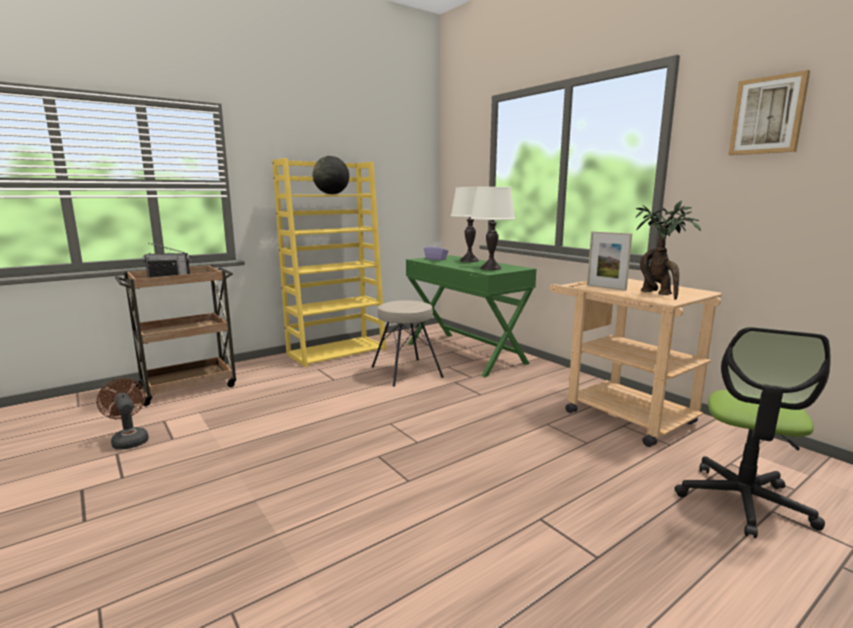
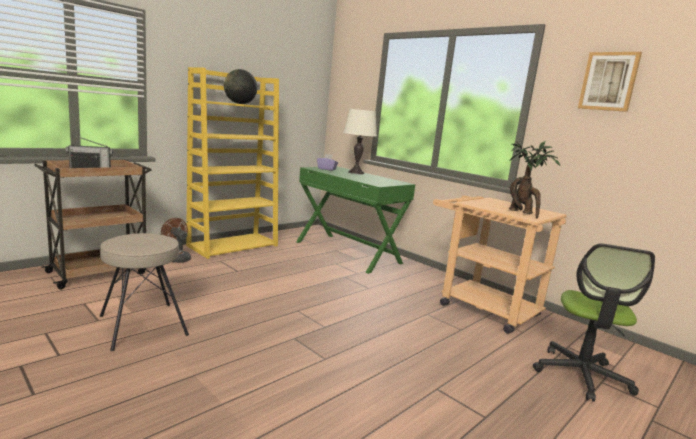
camera: 10 degrees left, 0 degrees up
brown fan [96,378,149,450] -> brown fan moved to [161,218,191,263]
beige stool [372,300,444,387] -> beige stool moved to [100,233,189,351]
white table lamp [471,187,515,270] -> none
picture frame [587,231,632,291] -> none

